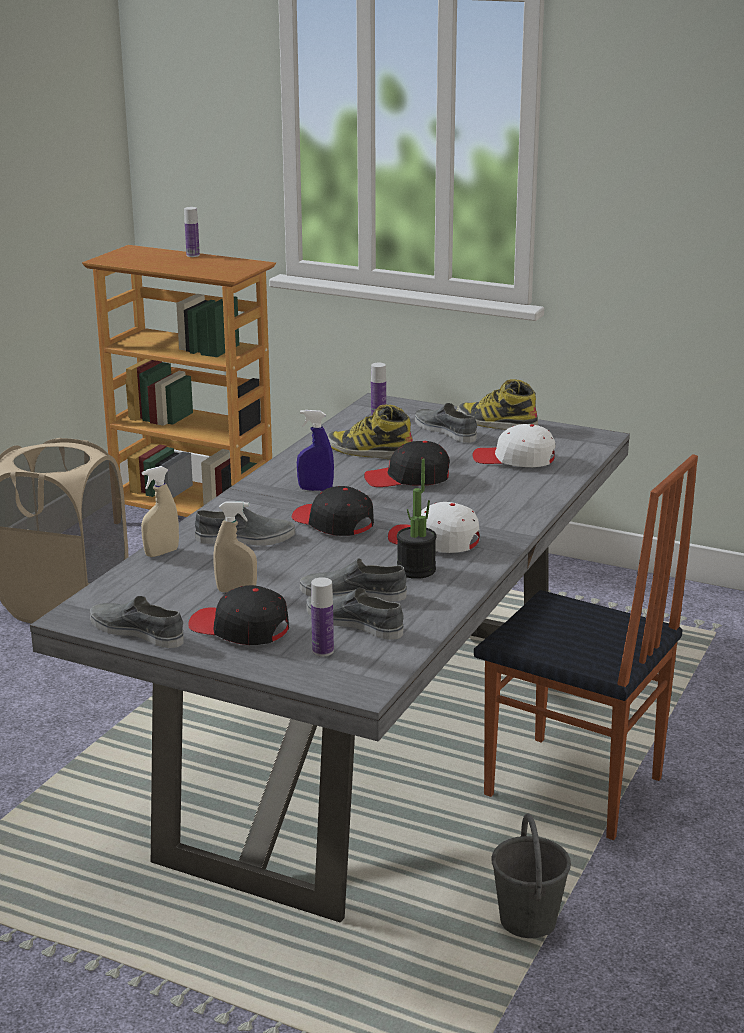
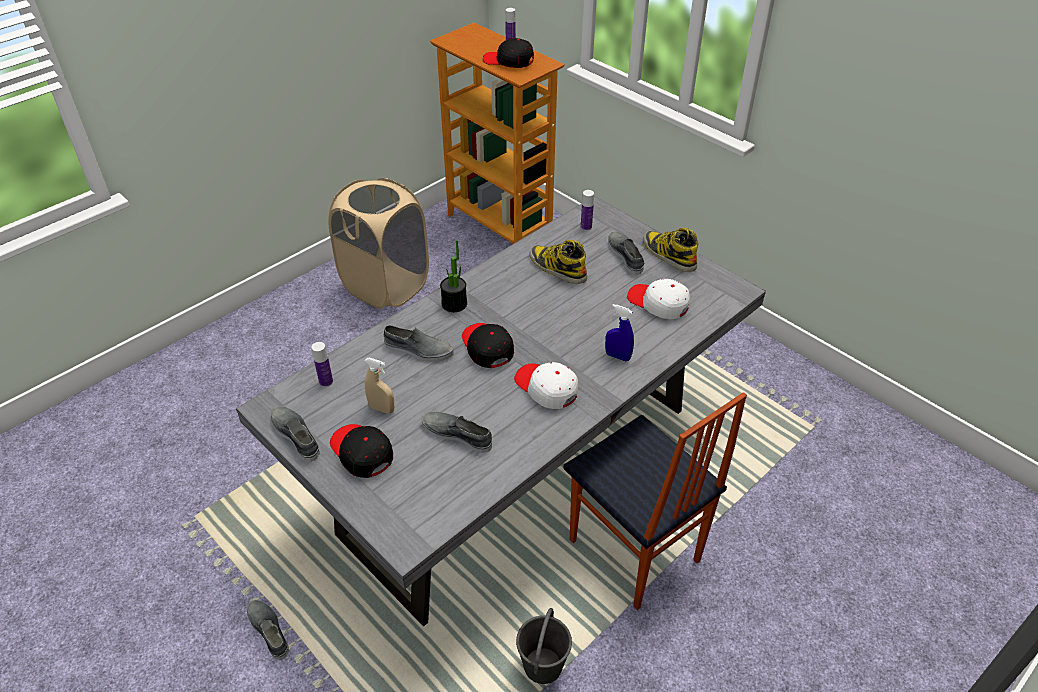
camera: 20 degrees right, 20 degrees up
beige spray bottle [141,466,179,557] -> none
blue spray bottle [297,410,334,491] -> blue spray bottle moved to [605,304,634,362]
grey shoe [307,588,404,640] -> grey shoe moved to [247,600,289,660]
bottle [311,577,334,656] -> bottle moved to [311,342,333,387]
black cap [364,441,450,487] -> black cap moved to [483,38,534,68]
potted plant [397,459,436,579] -> potted plant moved to [440,240,467,312]

